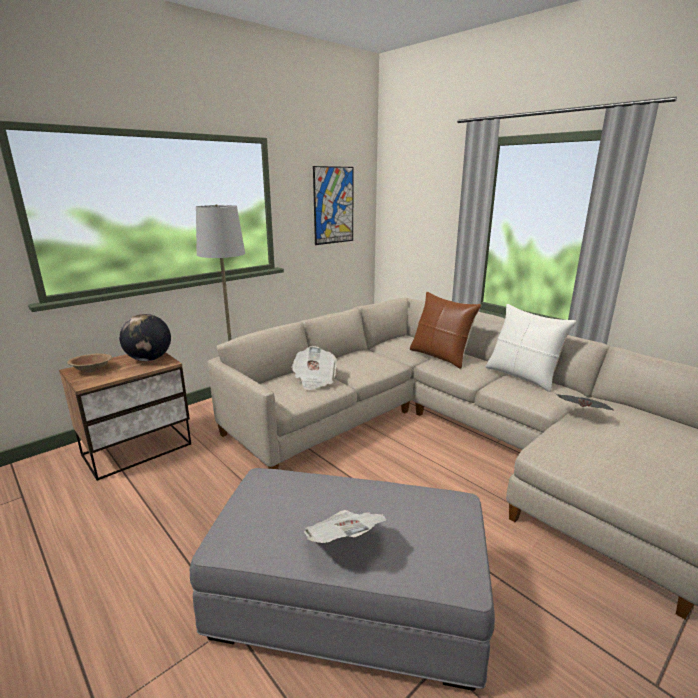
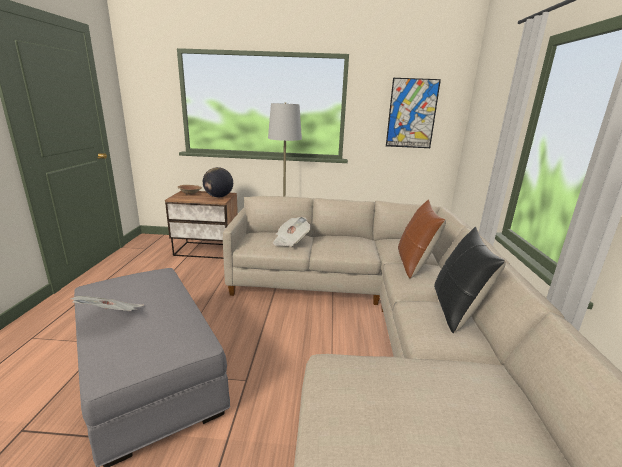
camera: 45 degrees right, 0 degrees up
white pillow [486,304,576,392] -> black pillow [434,227,506,333]
newspaper [555,393,614,410] -> none

